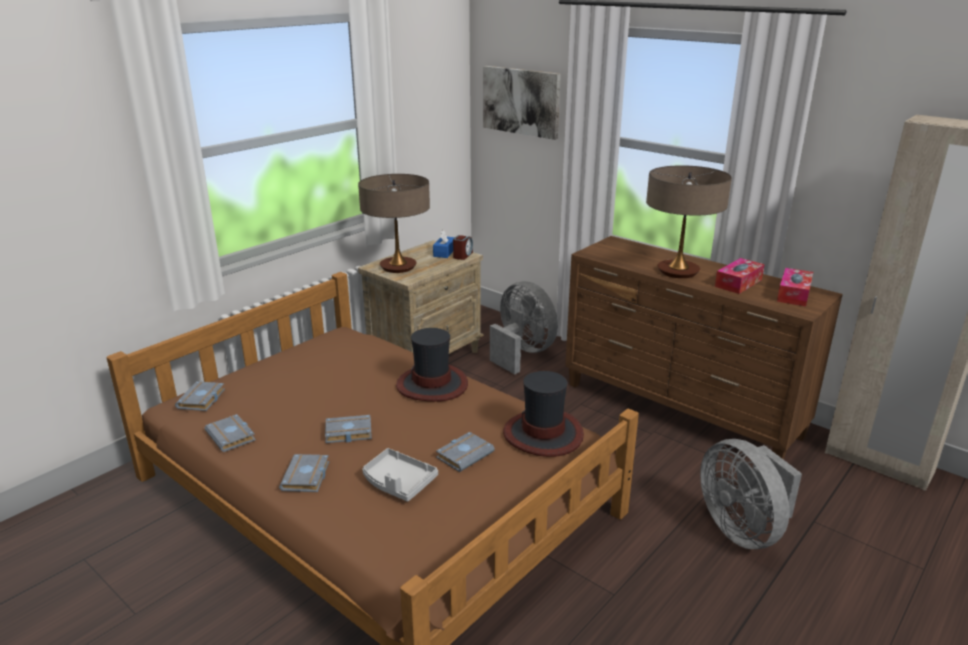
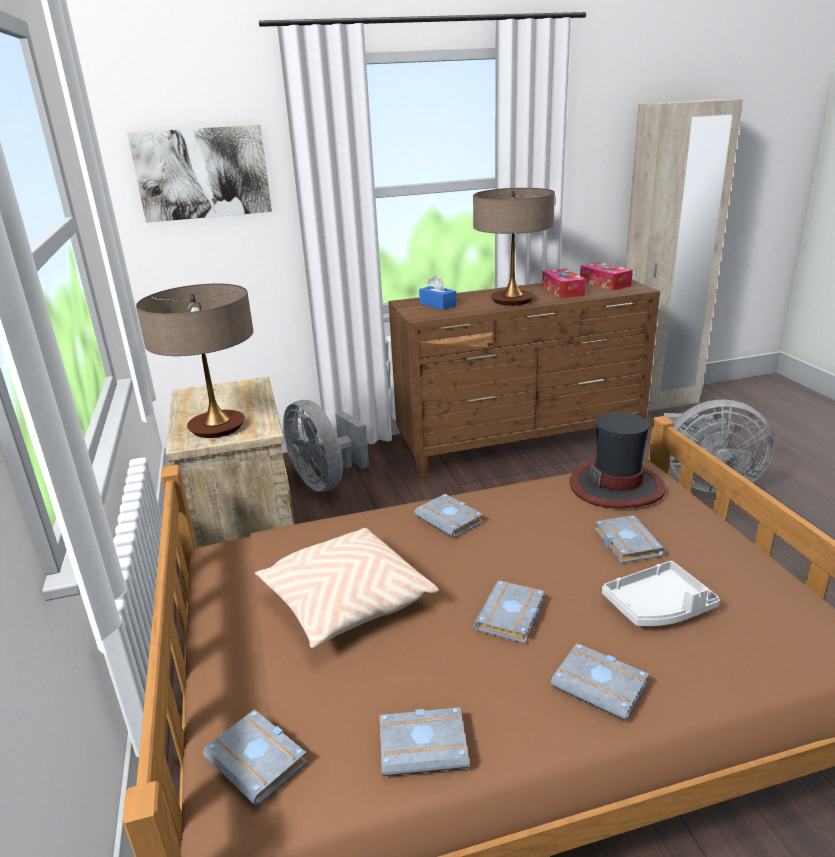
camera: 55 degrees left, 0 degrees up
hat [396,328,468,402] -> grey book [415,494,483,539]
blue tissue box [433,230,455,258] -> blue tissue box moved to [419,275,457,310]
alarm clock [453,235,473,260] -> none
grey fan [490,281,558,375] -> grey fan turned 120 degrees counterclockwise [283,400,369,492]
none -> beige pillow [255,528,439,648]

